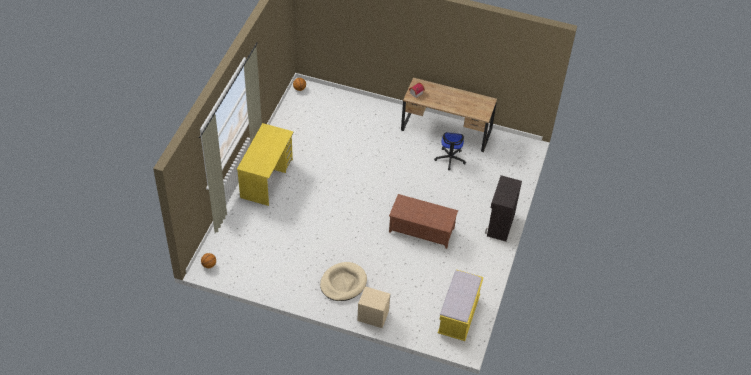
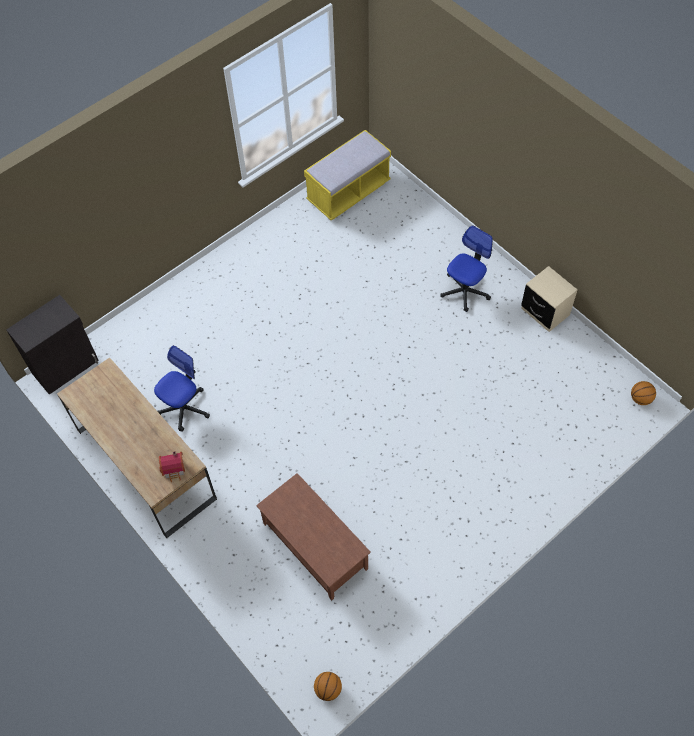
camera: 145 degrees left, 10 degrees up
yellow desk [237,123,294,206] -> none
beige dog bed [320,262,367,301] -> office chair [440,225,493,312]
beige nightstand [357,286,390,328] -> beige nightstand moved to [521,266,577,332]
brown coffee table [389,194,458,249] -> brown coffee table moved to [256,473,371,601]
black cabinet [485,175,522,242] -> black cabinet moved to [6,295,99,395]

